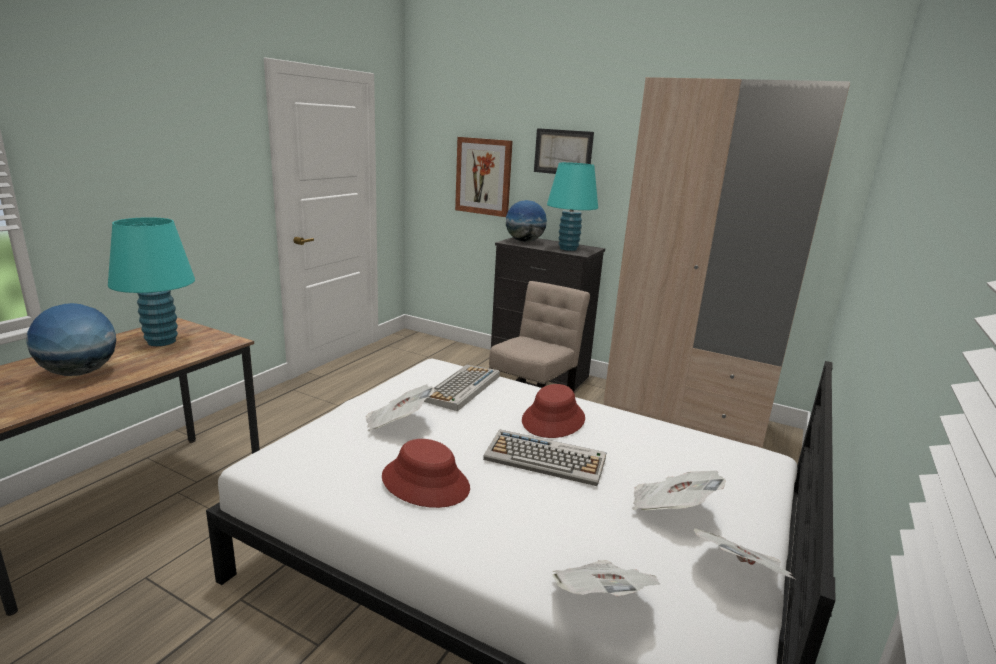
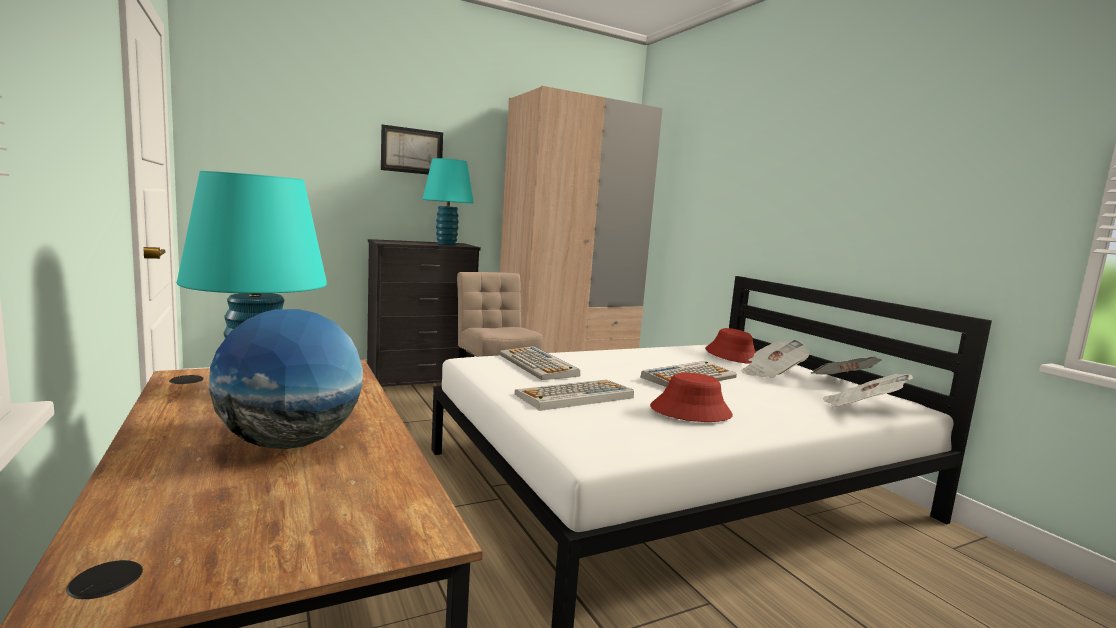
camera: 55 degrees left, 10 degrees down
newspaper [366,384,434,431] -> keyboard [515,380,634,411]
picture [455,137,513,217] -> none
globe [506,200,547,242] -> none
red hat [522,384,585,438] -> red hat moved to [705,328,756,364]

